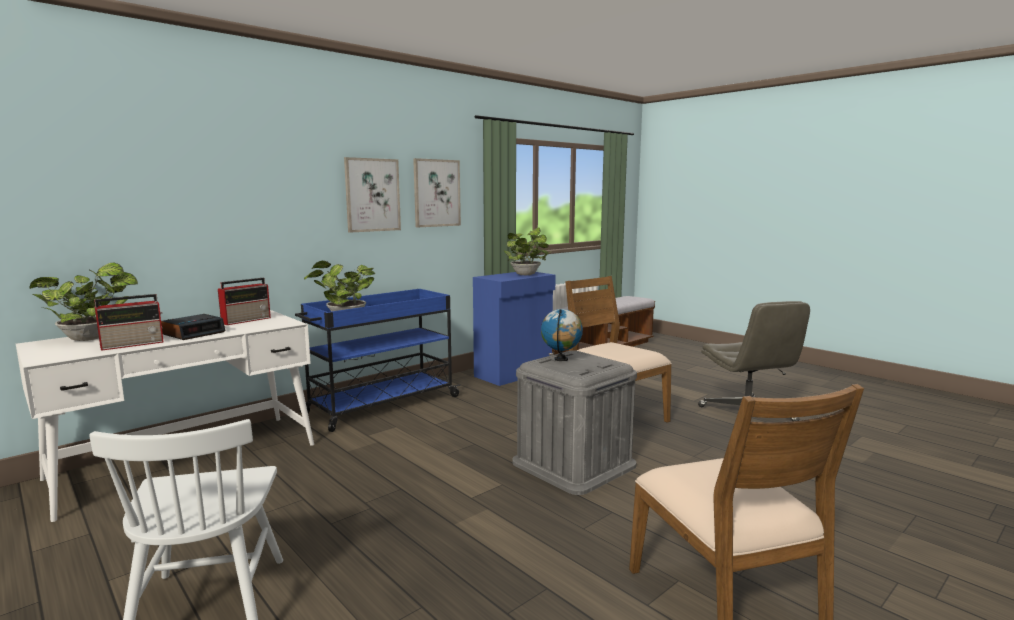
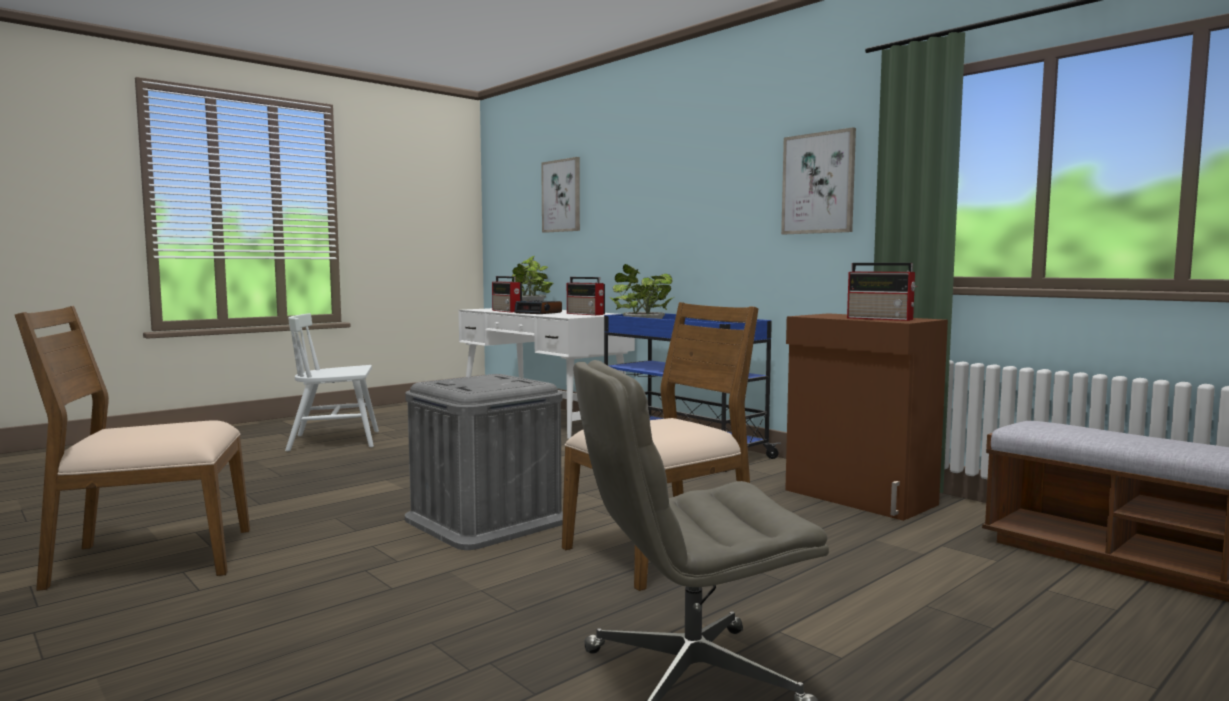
camera: 90 degrees right, 5 degrees down
picture [344,157,401,233] -> picture moved to [541,157,580,233]
blue cabinet [473,272,556,386] -> brown cabinet [785,313,948,521]
potted plant [503,228,550,275] -> radio [847,263,917,321]
globe [541,309,583,361] -> none

